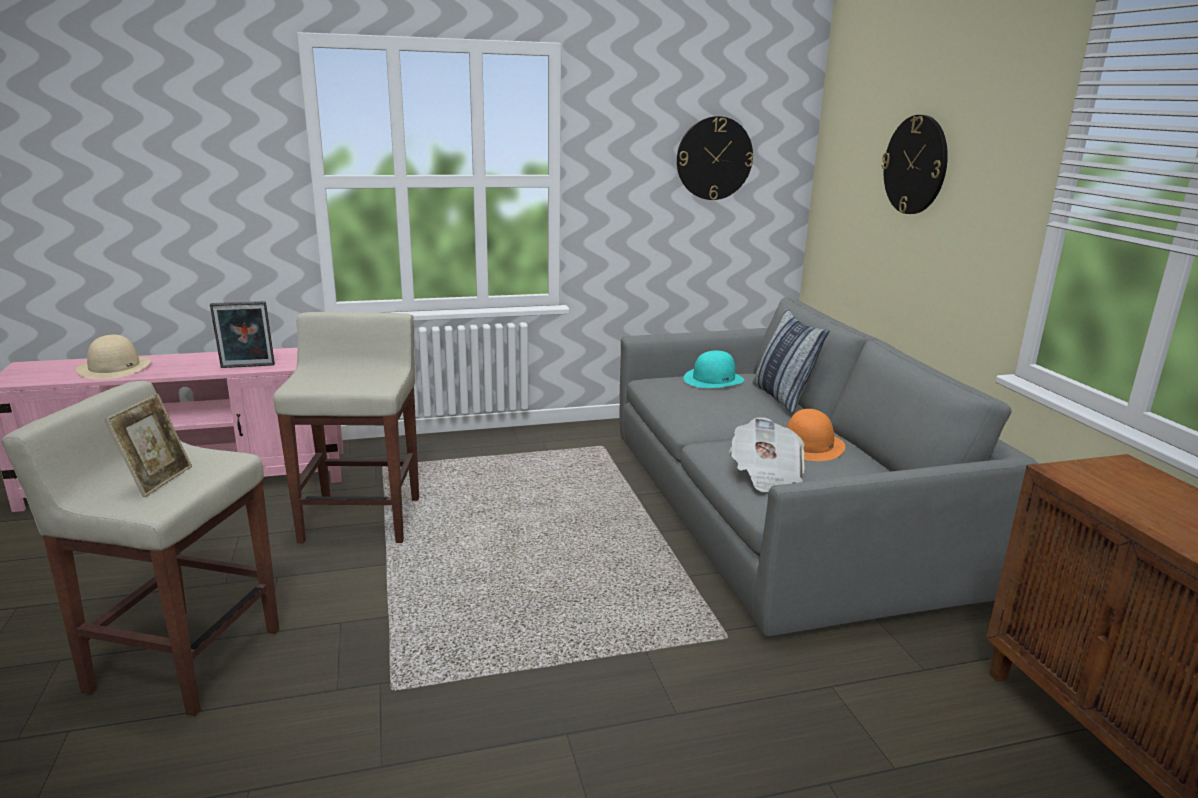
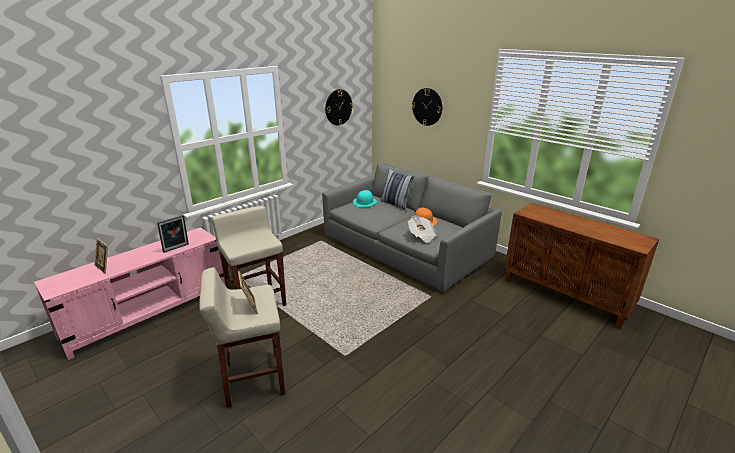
camera: 30 degrees left, 5 degrees up
beige hat [76,335,151,379] -> picture frame [94,238,108,274]

